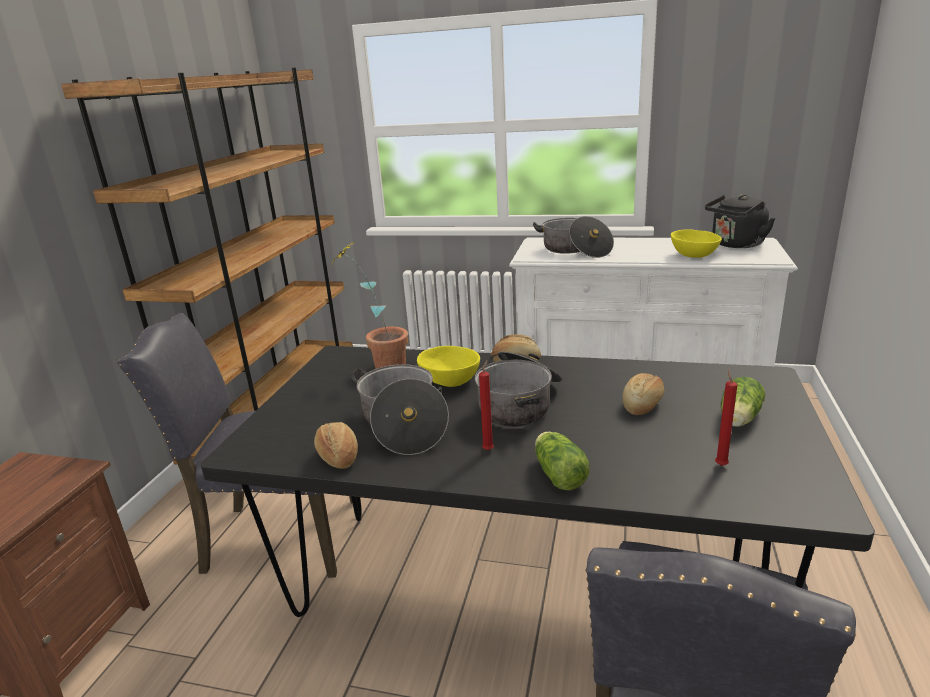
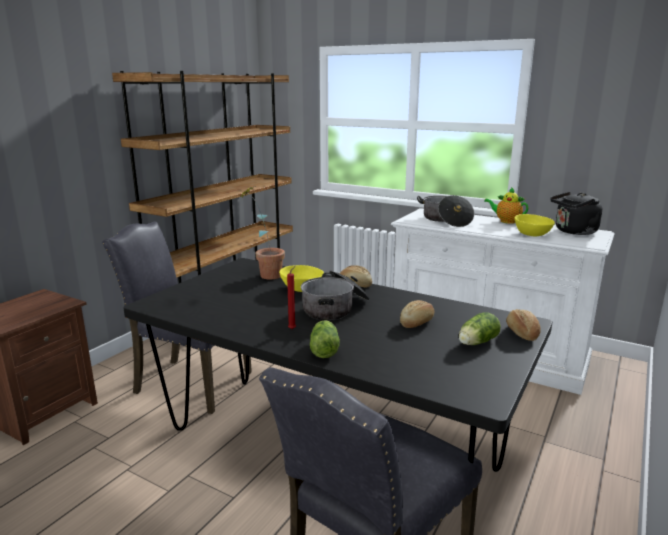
camera: 15 degrees right, 5 degrees down
bread [314,422,358,469] -> bread moved to [506,309,541,341]
cooking pot [351,364,449,455] -> none
red candle [715,369,737,466] -> none
none -> teapot [484,187,528,224]

